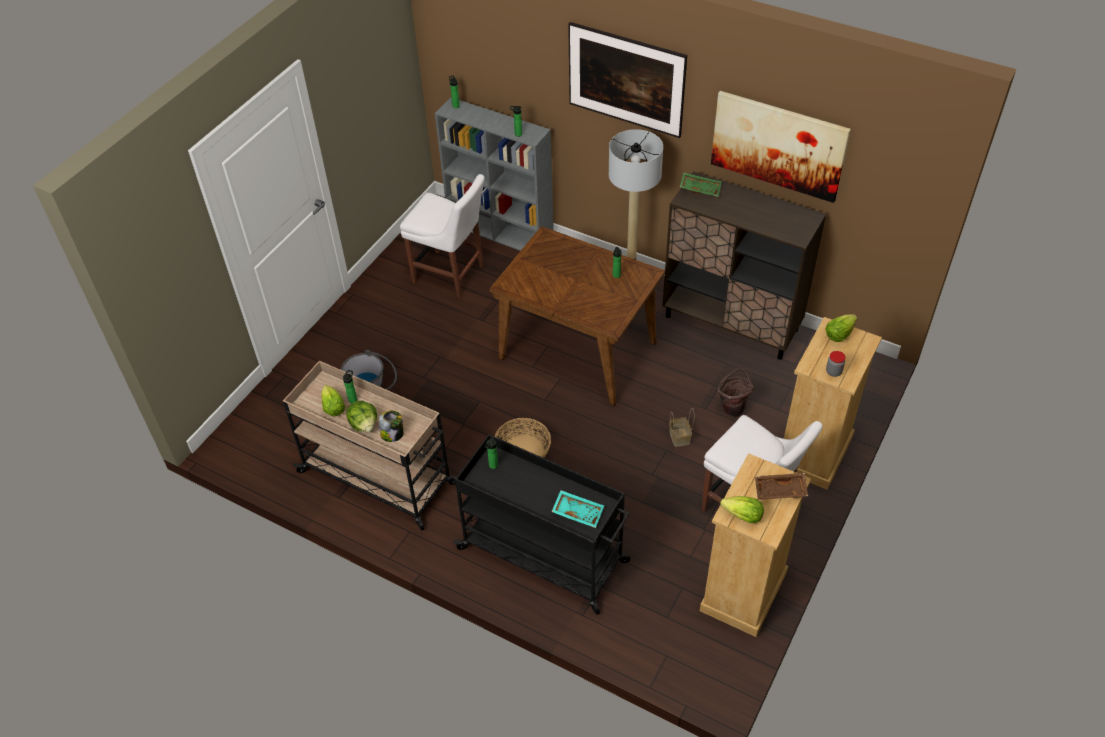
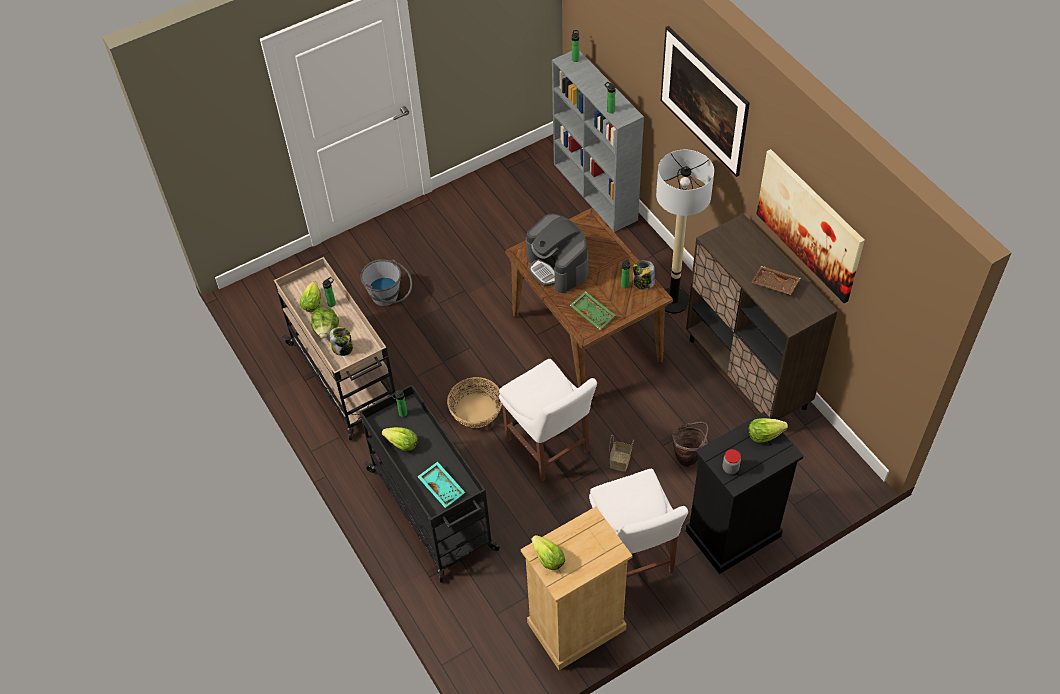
camera: 30 degrees right, 5 degrees up
white chair [400,174,485,298] -> white chair moved to [499,359,597,481]
green tray [680,172,722,197] -> green tray moved to [570,291,616,330]
brown tray [755,473,808,500] -> brown tray moved to [751,266,801,295]
beige dresser [784,317,882,490] -> black dresser [686,412,803,574]
none -> lettuce [382,427,418,451]
none -> coffee machine [526,214,588,293]
none -> jar [633,260,655,290]

